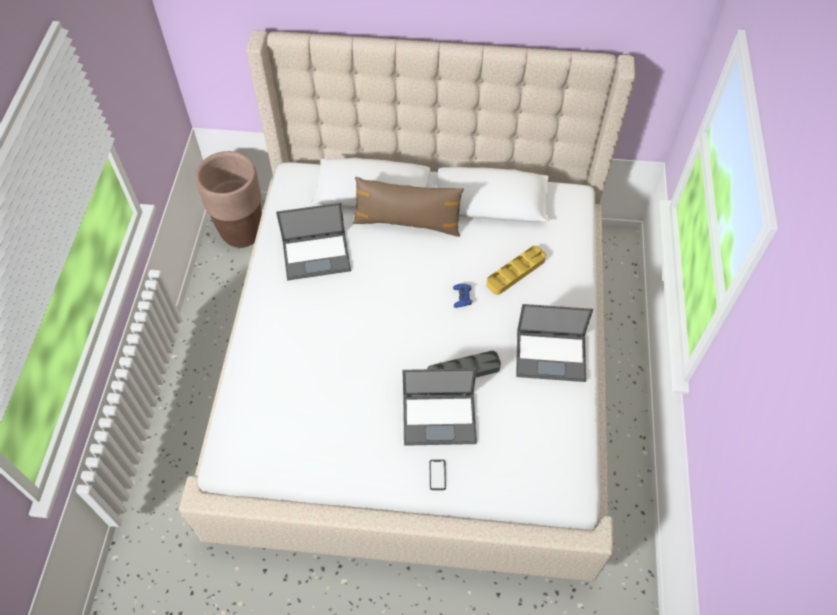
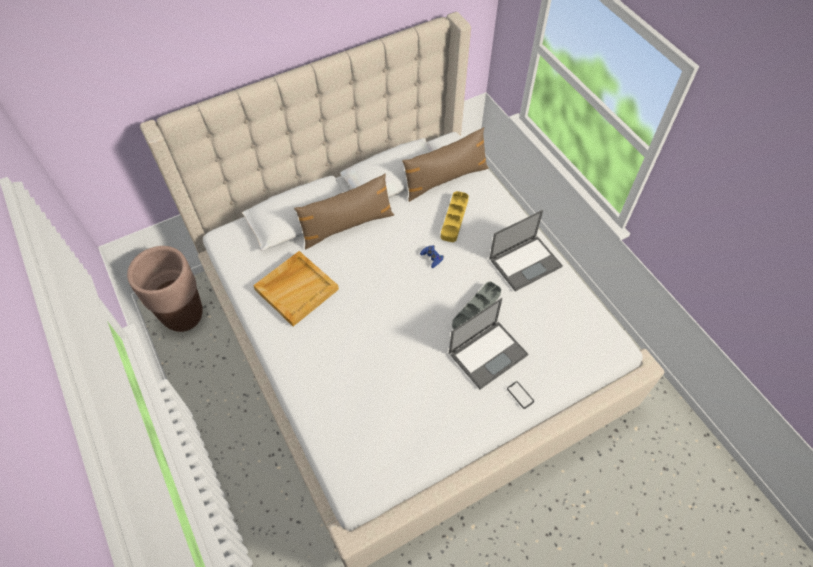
camera: 35 degrees left, 0 degrees up
laptop [276,203,351,281] -> beige tray [253,251,339,326]
none -> brown pillow [402,127,488,202]

